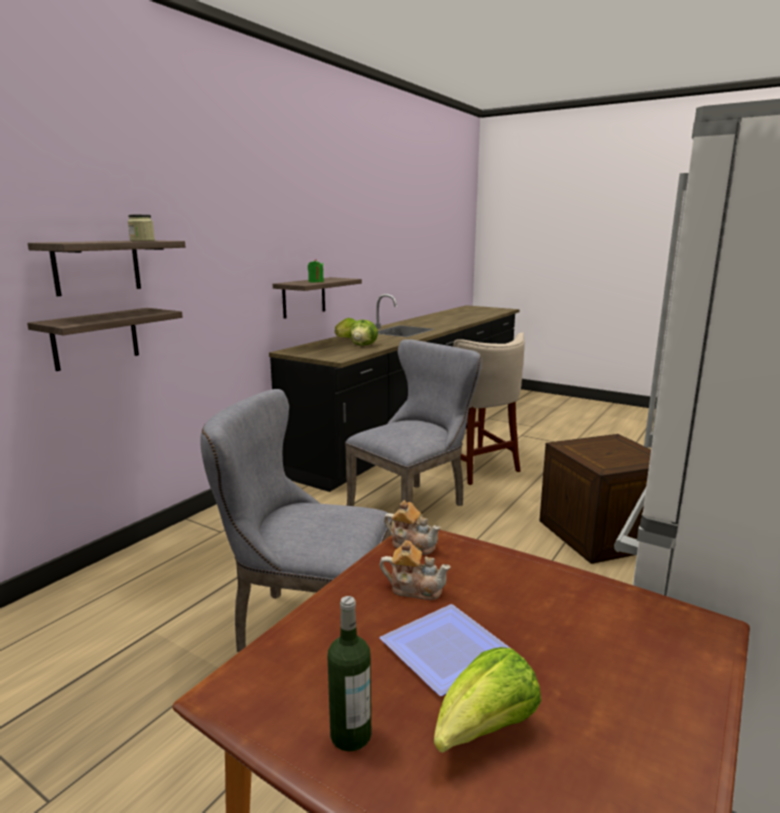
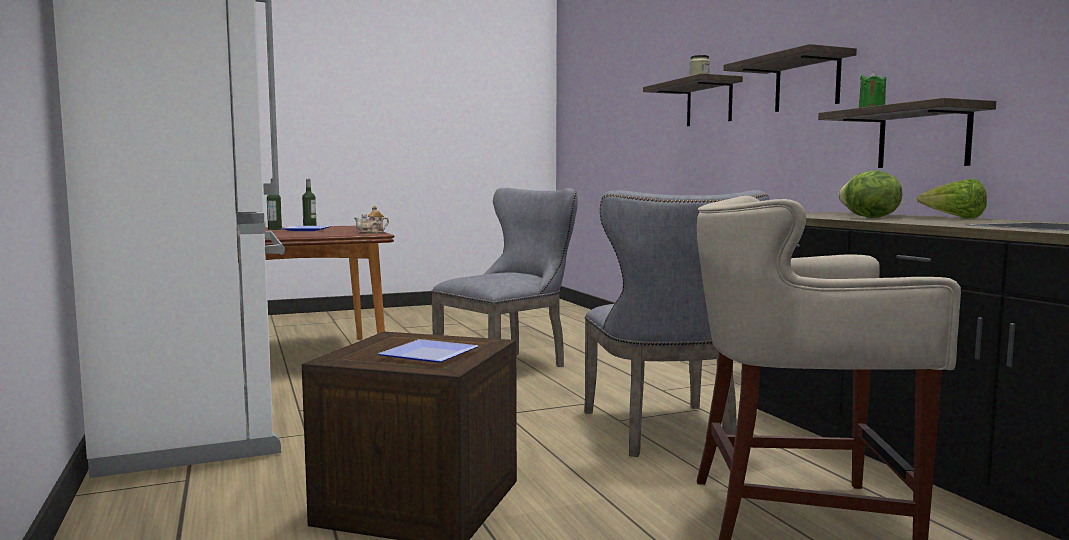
camera: 125 degrees right, 10 degrees down
shelf [27,308,183,371] -> shelf moved to [723,44,857,112]
teapot [380,540,451,600] -> none
lettuce [434,647,541,753] -> bottle [267,178,282,230]
none -> plate [378,339,478,362]

